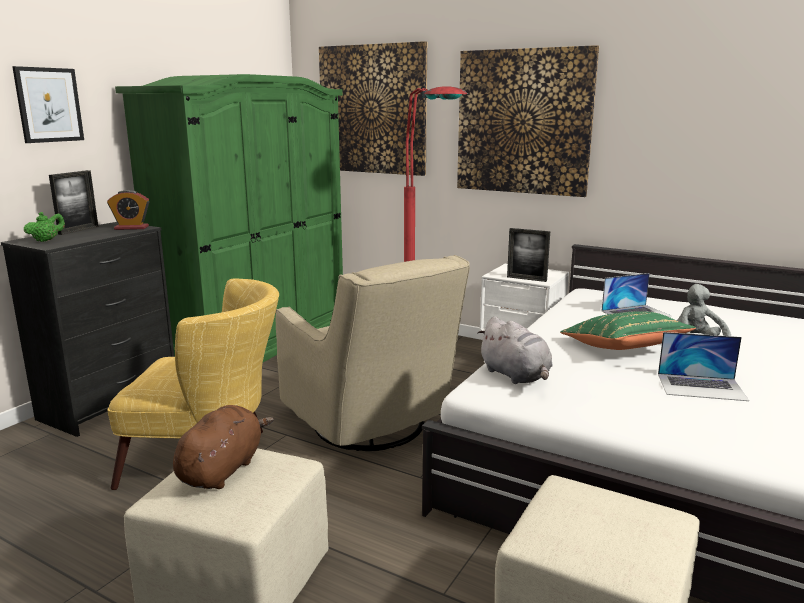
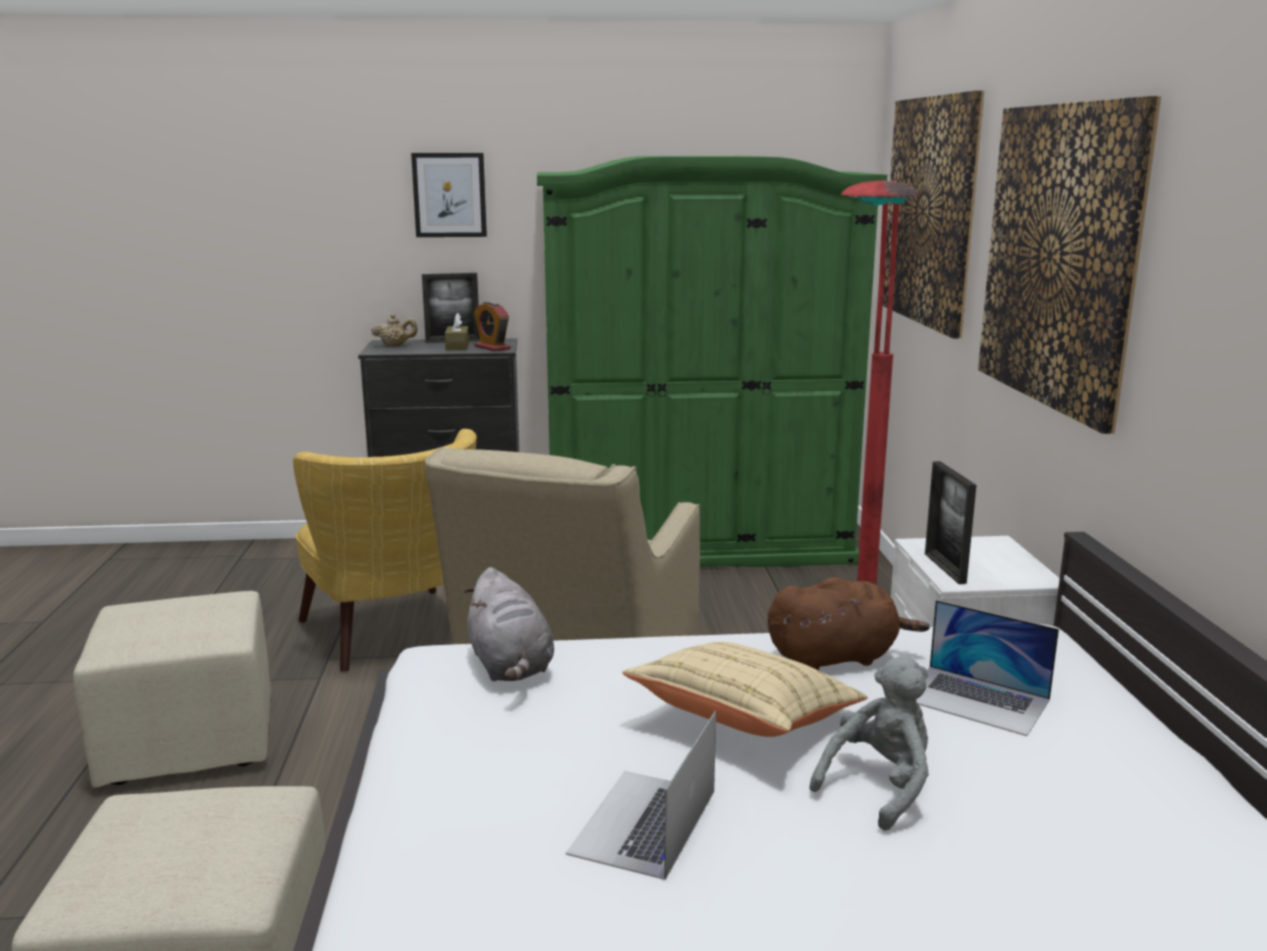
camera: 55 degrees right, 0 degrees up
green teapot [24,212,65,242] -> beige teapot [371,314,418,347]
brown plush toy [173,405,274,489] -> brown plush toy moved to [768,577,930,670]
grey plush toy [477,317,553,384] -> grey plush toy turned 45 degrees counterclockwise [464,567,554,681]
green pillow [560,311,696,350] -> beige pillow [622,642,868,737]
laptop [658,332,749,401] -> laptop turned 45 degrees clockwise [566,711,716,880]
none -> brown tissue box [445,313,469,350]

